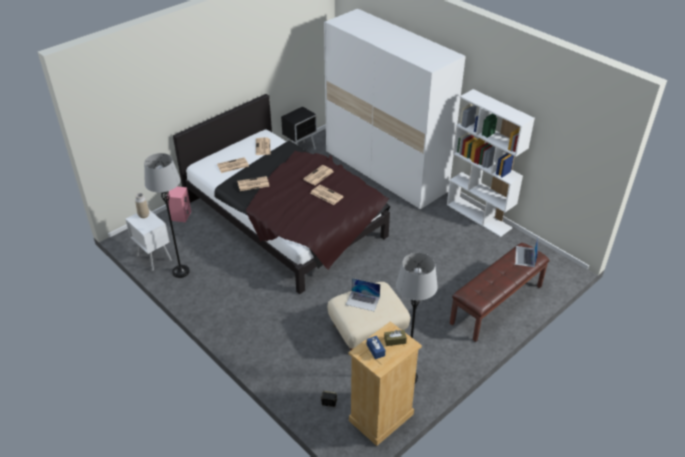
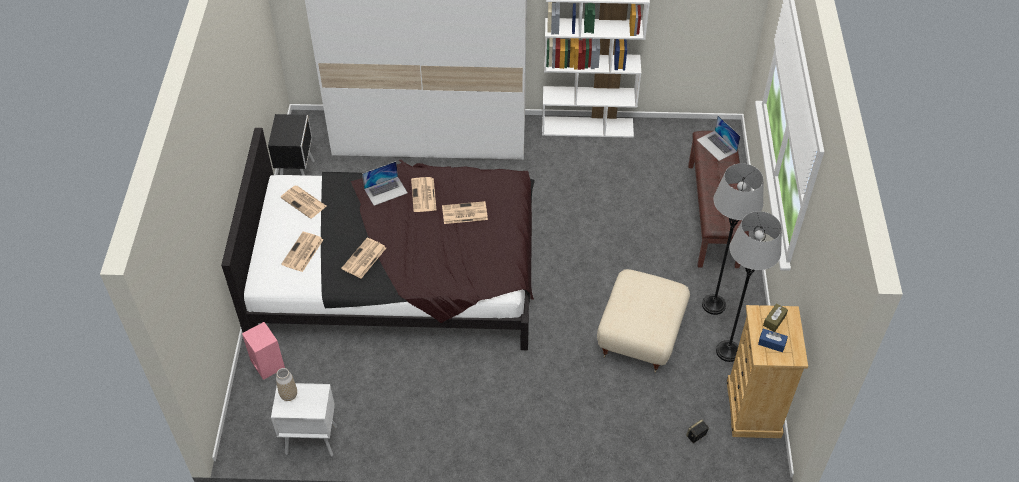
camera: 45 degrees left, 10 degrees up
grey floor lamp [144,153,190,278] -> grey floor lamp moved to [702,163,763,315]
laptop [346,278,380,311] -> laptop moved to [362,161,408,206]

